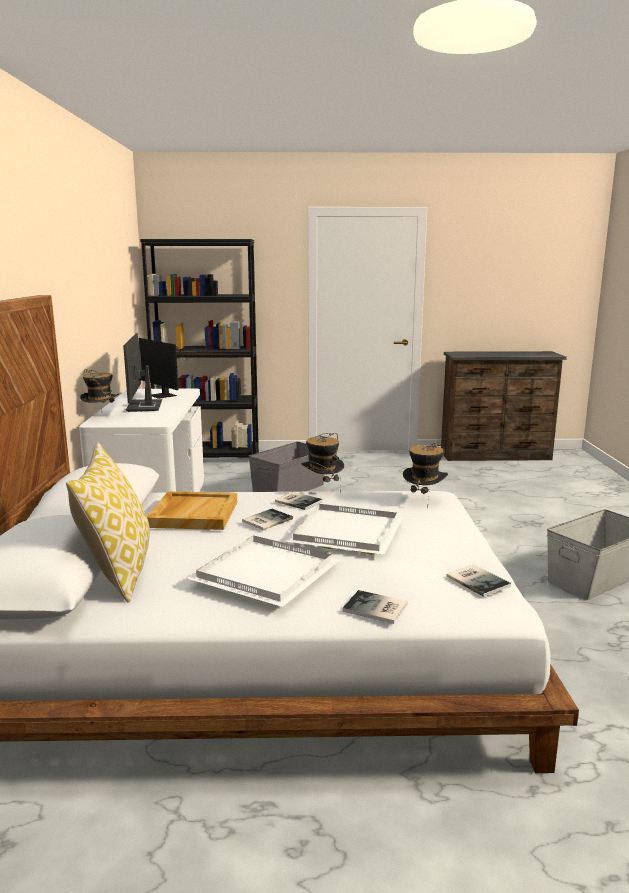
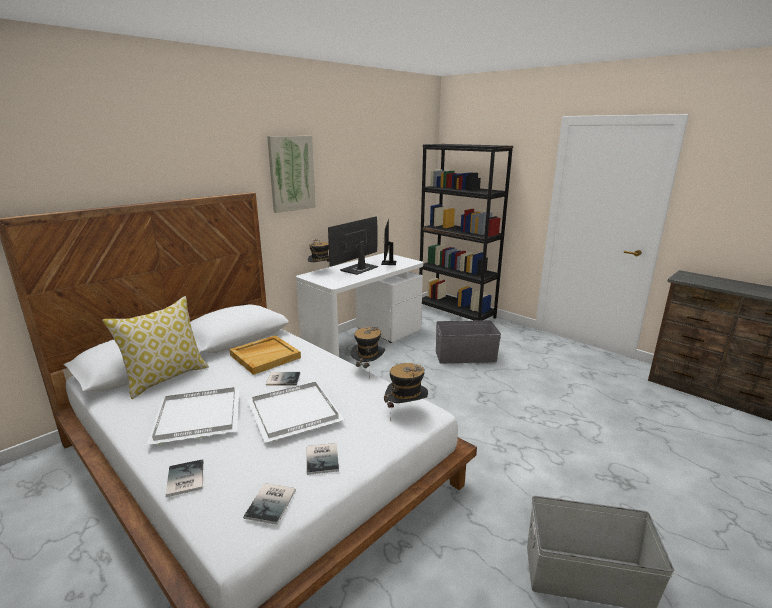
camera: 45 degrees right, 5 degrees up
book [275,492,323,510] -> book moved to [307,443,339,475]
none -> picture [267,136,316,213]

